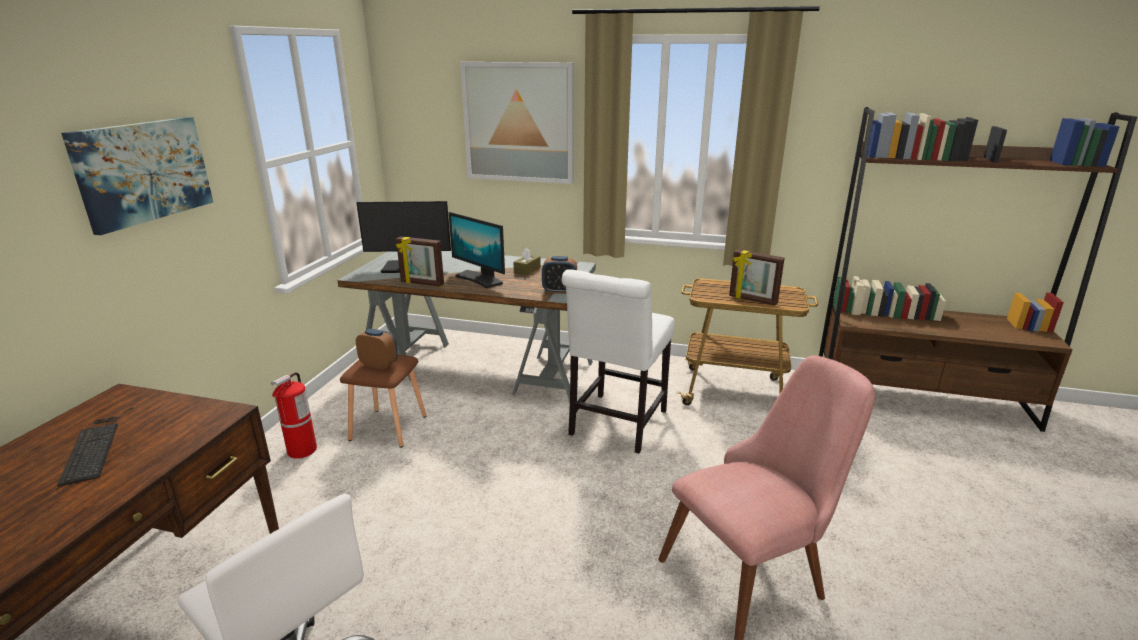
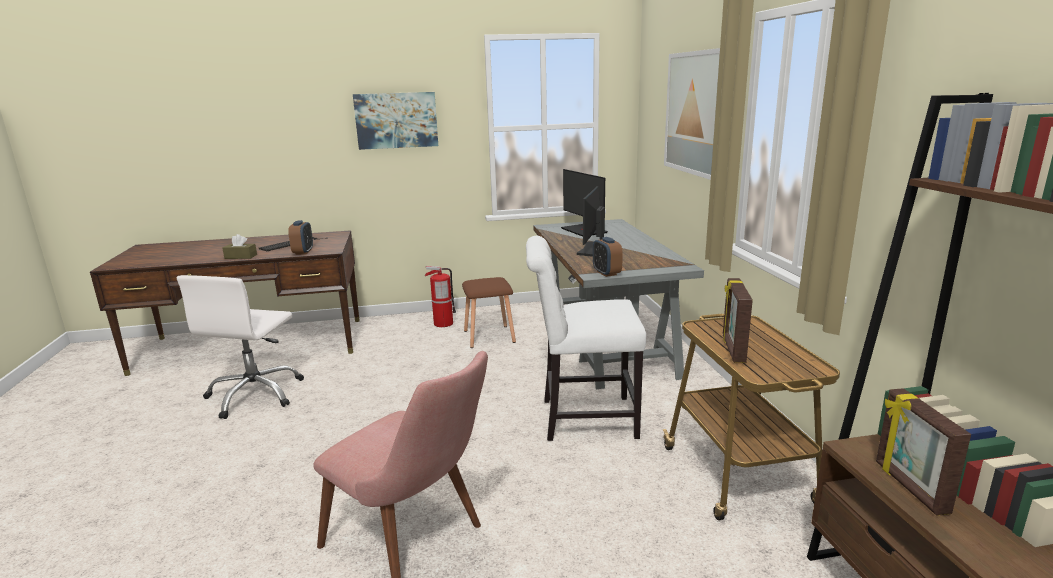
camera: 65 degrees right, 5 degrees down
alarm clock [356,329,398,370] -> alarm clock moved to [288,220,313,255]
picture frame [396,236,444,287] -> picture frame moved to [876,388,971,516]
brown tissue box [513,248,541,276] -> brown tissue box moved to [222,234,257,259]

